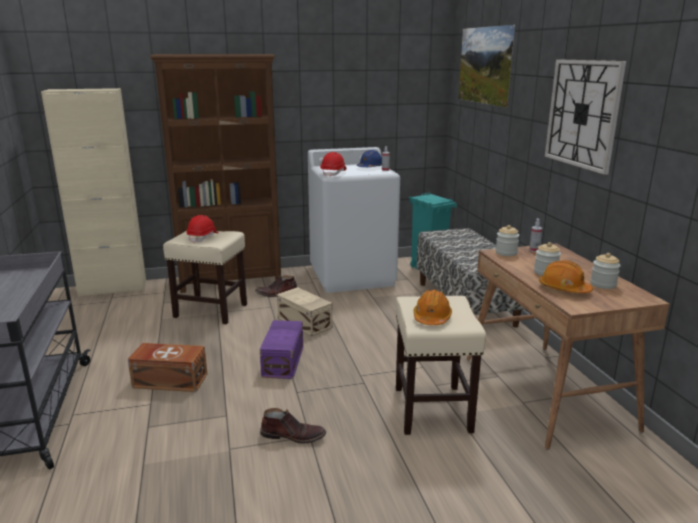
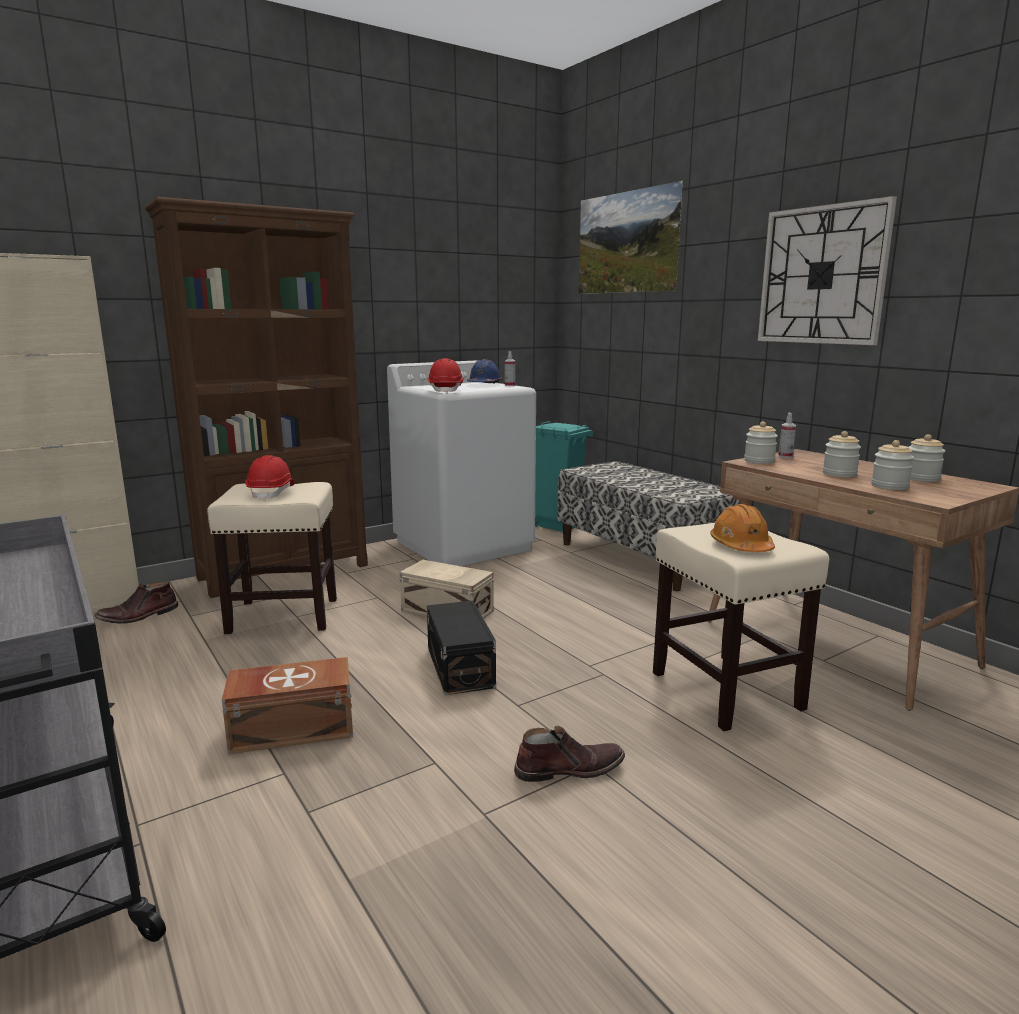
camera: 20 degrees left, 5 degrees down
brown boot [255,275,297,297] -> brown boot moved to [95,582,178,624]
purple storage box [260,320,303,379] -> black storage box [427,601,496,695]
orange hard hat [539,260,593,293] -> jar [871,440,914,490]

